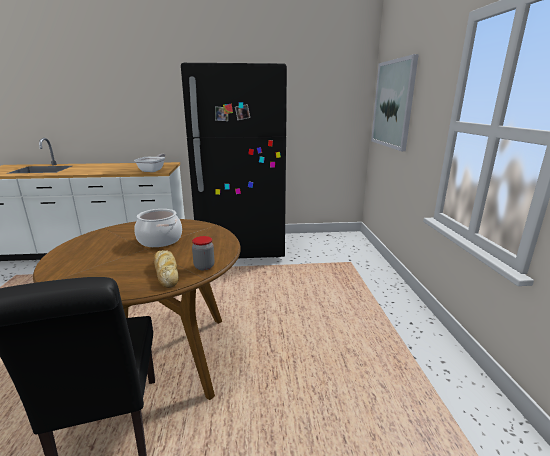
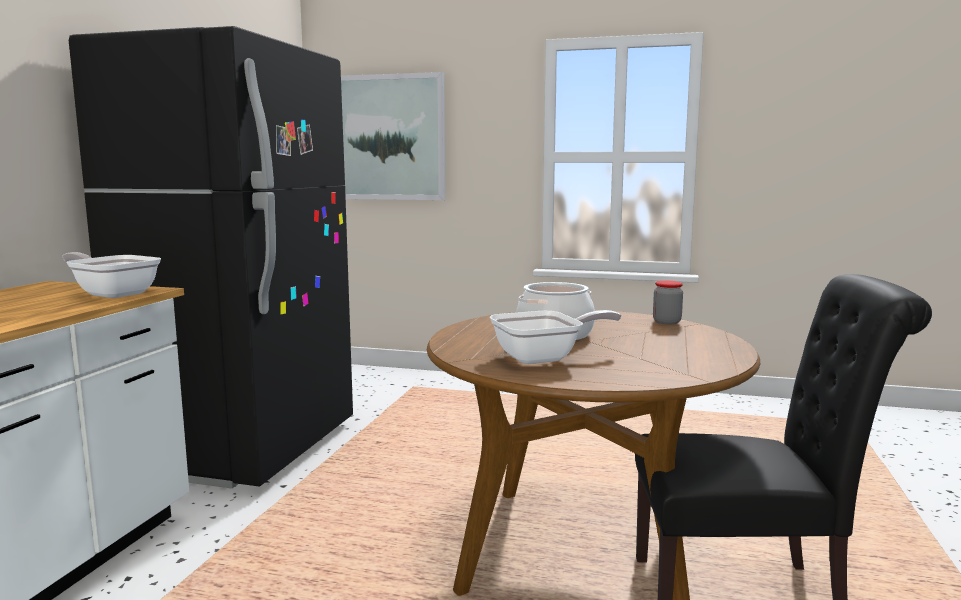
camera: 70 degrees left, 10 degrees down
bread [153,250,179,288] -> none
none -> frying pan [490,310,621,364]

